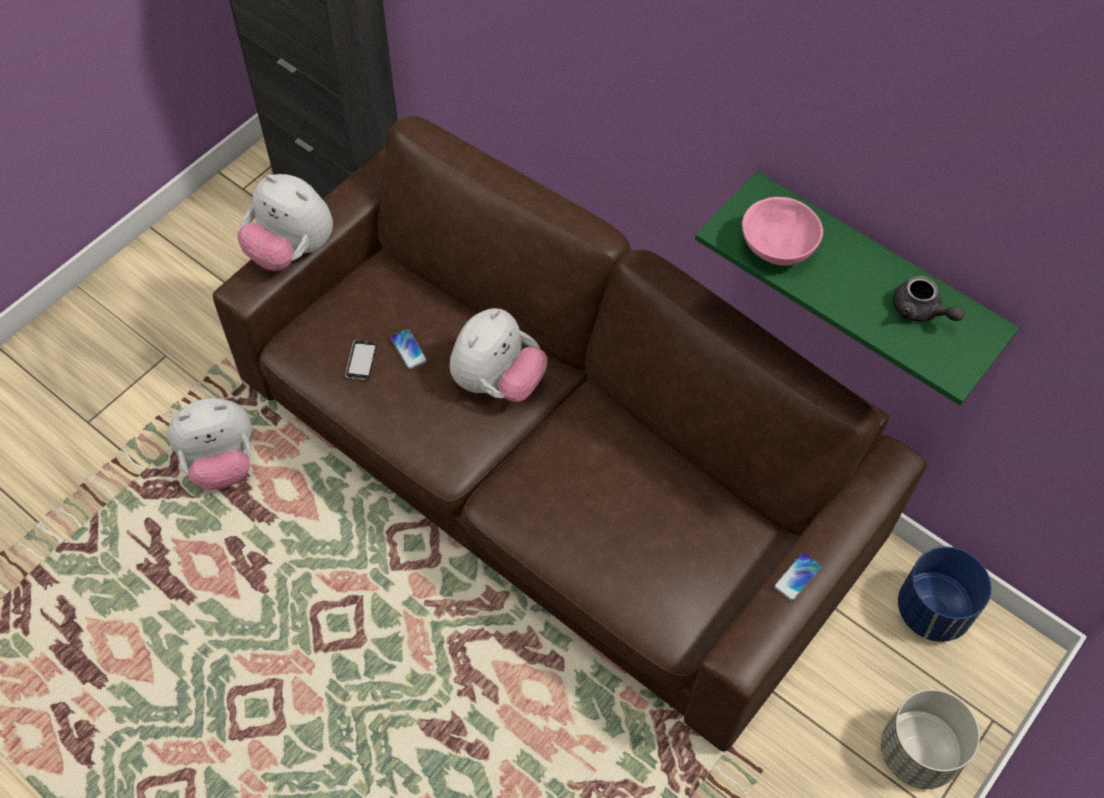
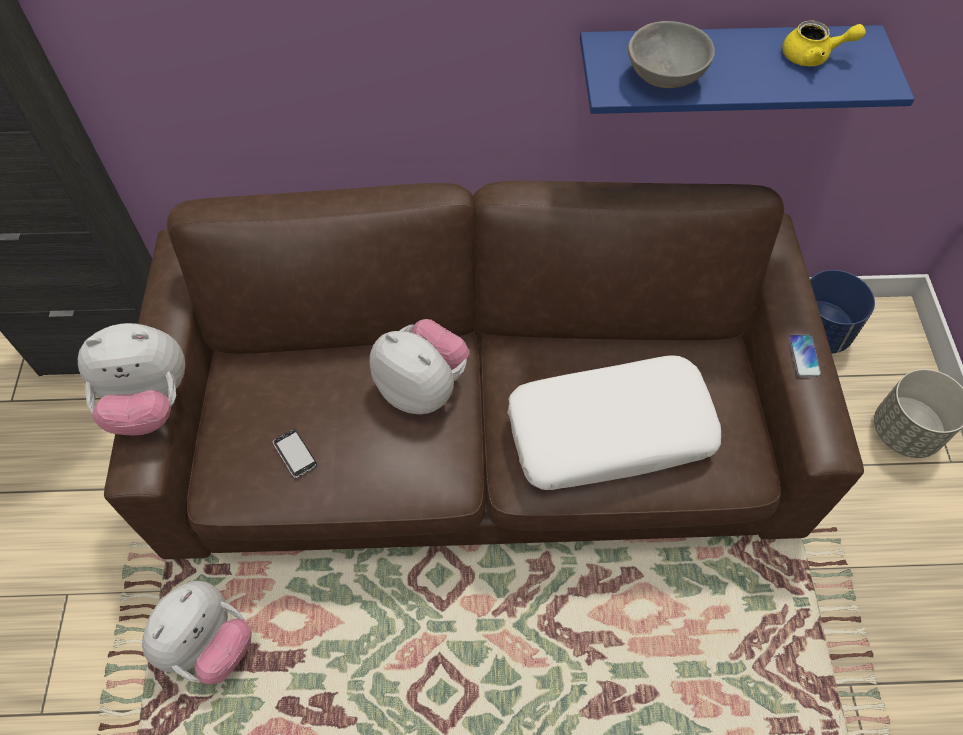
camera: 40 degrees left, 0 degrees up
phone [390,329,427,370] -> none
plush toy [450,308,547,402] -> plush toy turned 45 degrees counterclockwise [370,319,470,414]
green shelf [695,172,1019,405] -> blue shelf [580,25,915,114]
pink bowl [742,197,823,266] -> grey bowl [628,21,715,88]
grey teapot [893,276,964,322] -> yellow teapot [782,20,866,66]
none -> white pillow [507,355,721,490]

